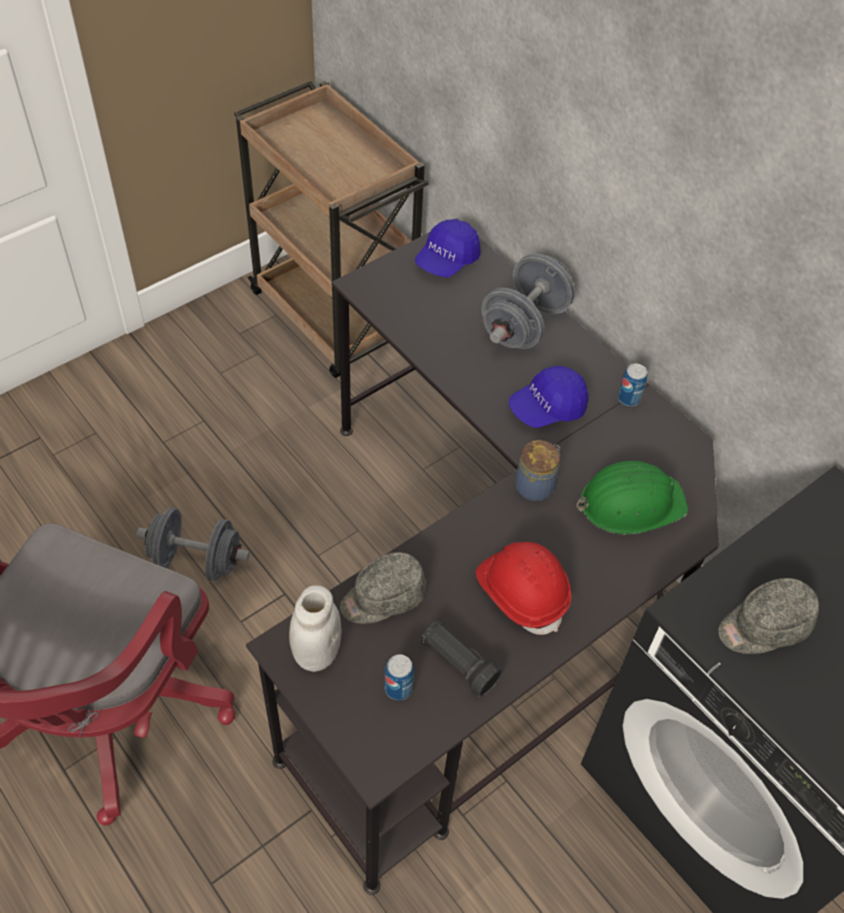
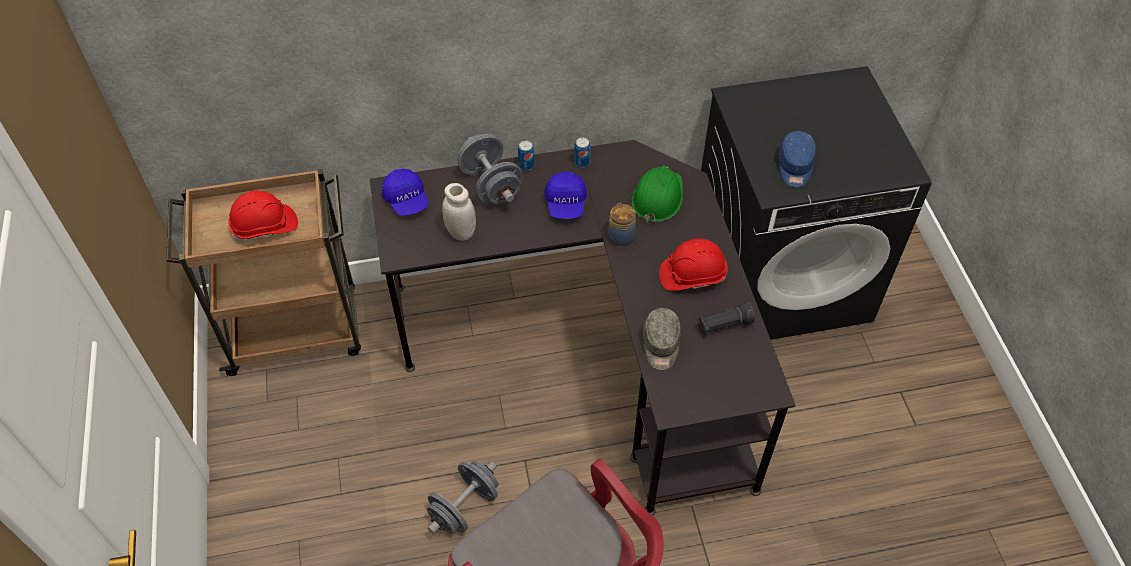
camera: 60 degrees left, 0 degrees up
white jar [289,585,342,672] -> white jar moved to [442,183,476,241]
can [384,654,414,700] -> can moved to [518,141,535,170]
grey cap [718,578,819,654] -> blue cap [779,131,816,187]
none -> red hard hat [228,191,298,242]

